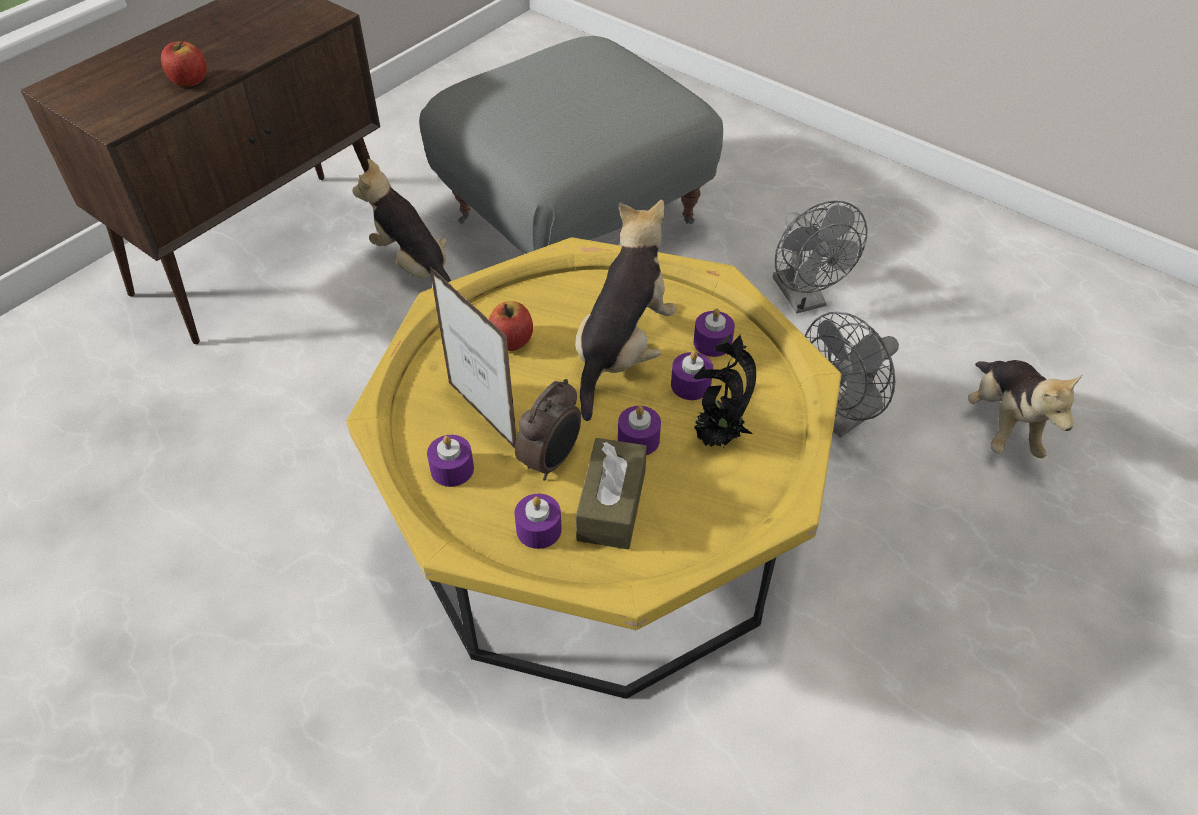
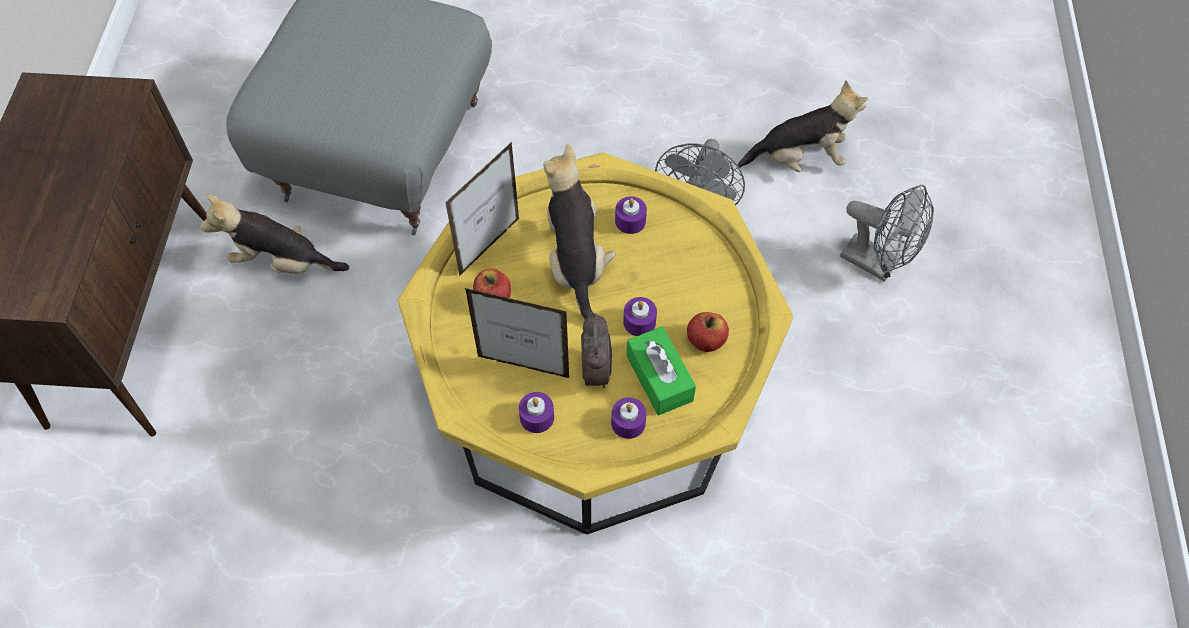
camera: 35 degrees left, 10 degrees up
apple [161,41,207,87] -> apple moved to [687,312,729,352]
brown tissue box [576,438,647,549] -> green tissue box [626,326,696,416]
purple candle [671,351,713,400] -> none
potted plant [694,335,756,448] -> none
grey fan [773,201,868,313] -> grey fan moved to [840,185,934,282]
plush toy [968,360,1083,458] -> plush toy turned 60 degrees counterclockwise [738,80,868,172]
none -> picture frame [445,142,519,276]

